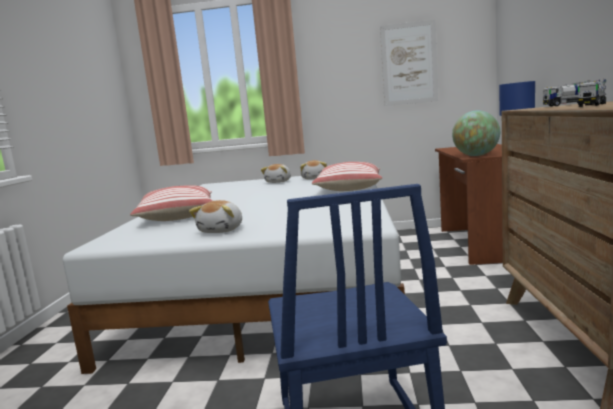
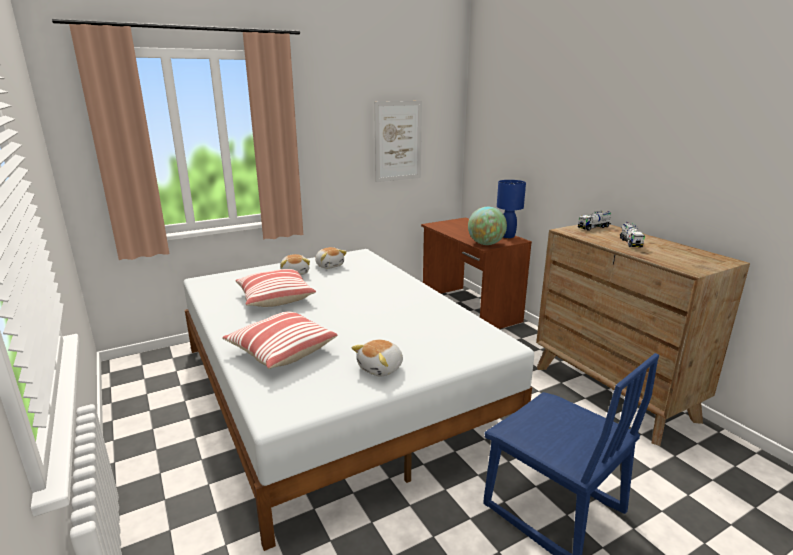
camera: 35 degrees left, 10 degrees up
plush toy [189,200,242,233] -> plush toy turned 60 degrees clockwise [352,340,403,376]
pillow [312,162,382,191] -> pillow moved to [235,269,316,307]

